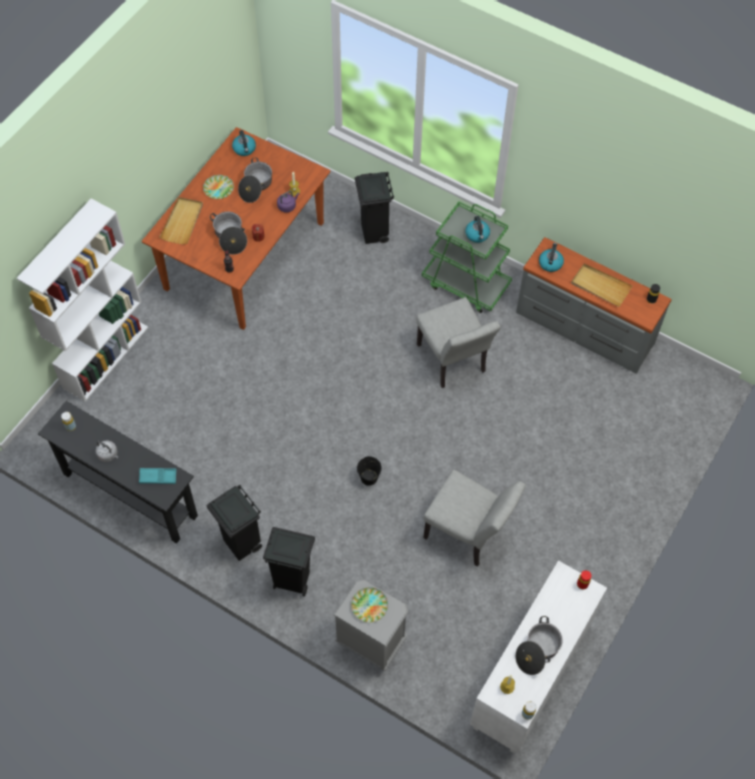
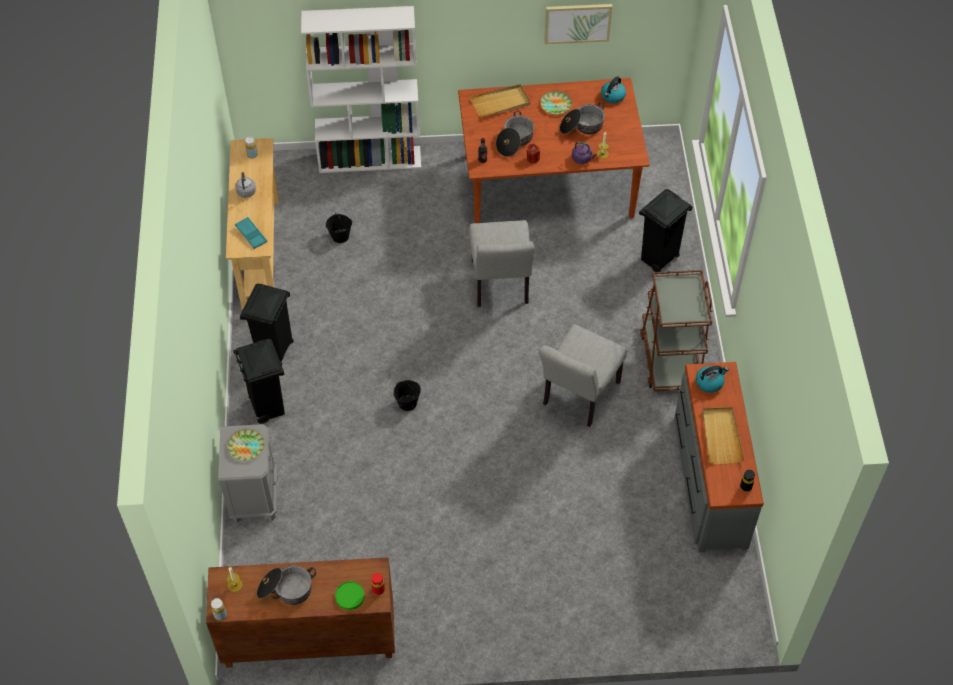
camera: 55 degrees right, 5 degrees down
black console table [38,401,198,544] -> beige console table [226,138,279,309]
green cart [422,201,512,313] -> brown cart [640,270,712,391]
grey chair [423,470,526,567] -> grey chair moved to [469,220,535,307]
kettle [465,216,490,243] -> none
white cabinet [470,560,607,754] -> brown cabinet [206,557,395,668]
none -> black bucket [326,212,352,243]
none -> green plate [335,582,364,610]
none -> picture [544,4,613,44]

